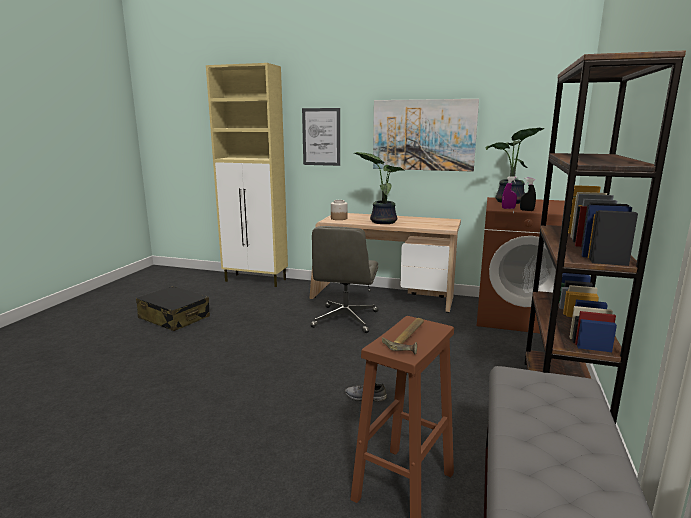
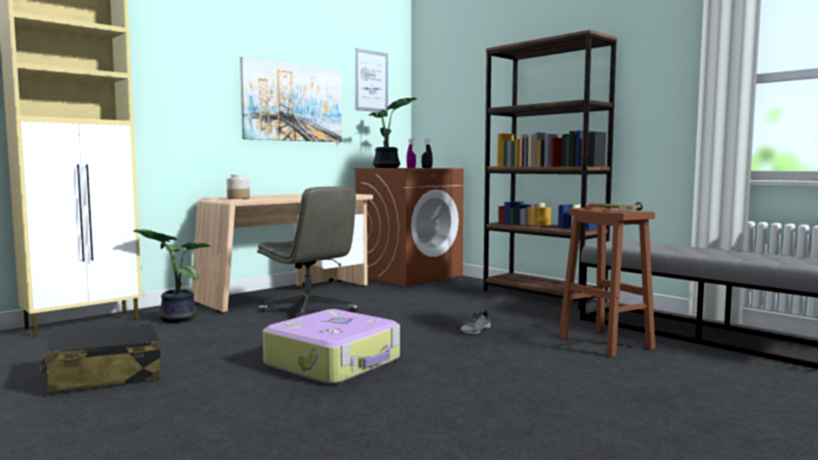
camera: 60 degrees left, 10 degrees down
picture [302,108,340,166] -> picture moved to [354,48,388,113]
potted plant [354,152,404,224] -> potted plant moved to [133,229,210,323]
none -> suitcase [263,309,400,385]

